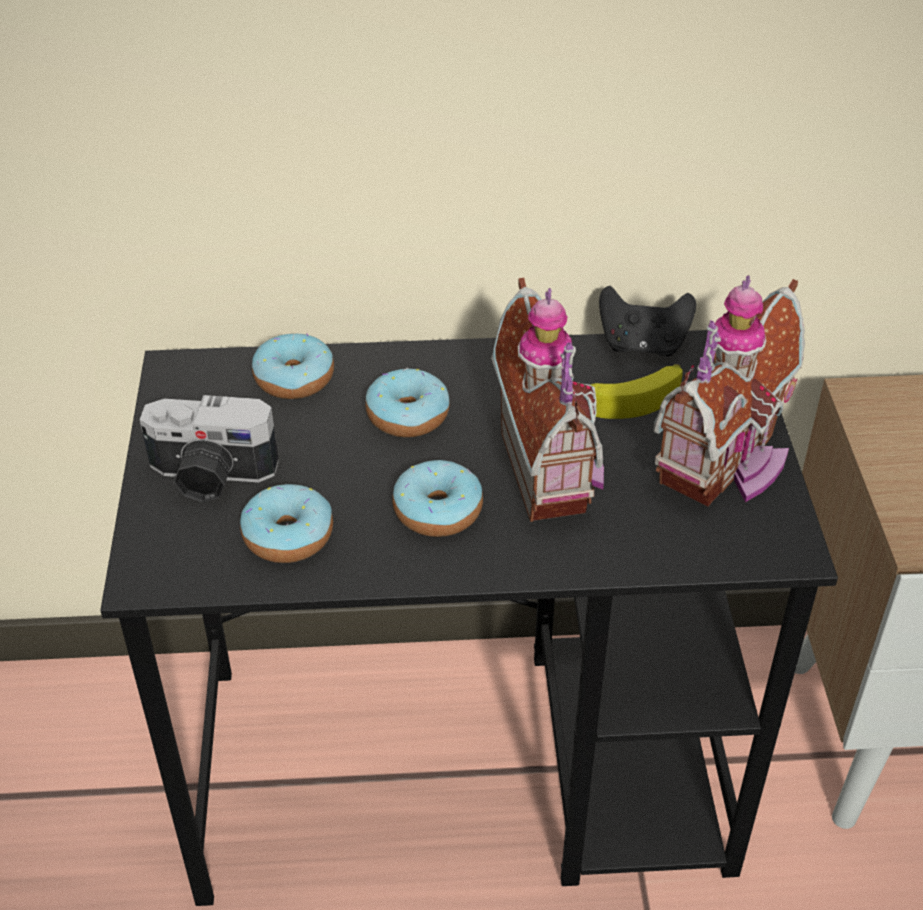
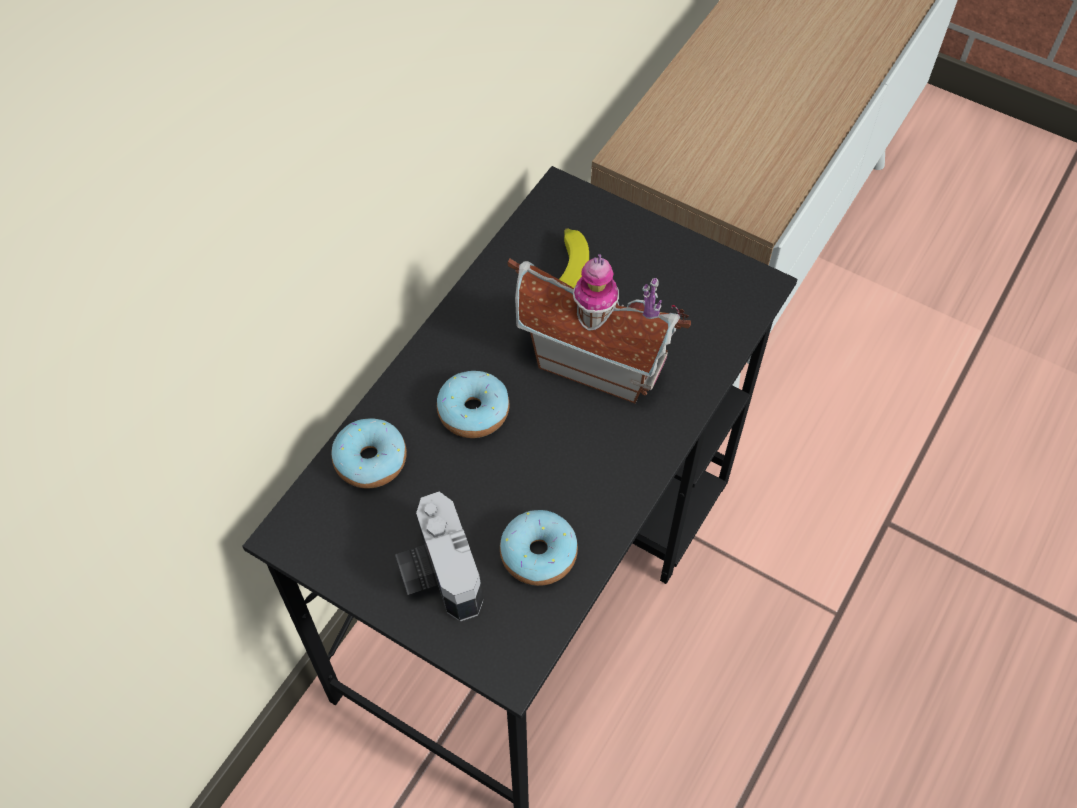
camera: 55 degrees left, 15 degrees up
camera [140,395,279,502] -> camera turned 120 degrees clockwise [395,492,483,621]
donut [392,460,483,537] -> none
black game controller [599,286,696,356] -> none
toy house [653,275,805,507] -> none

